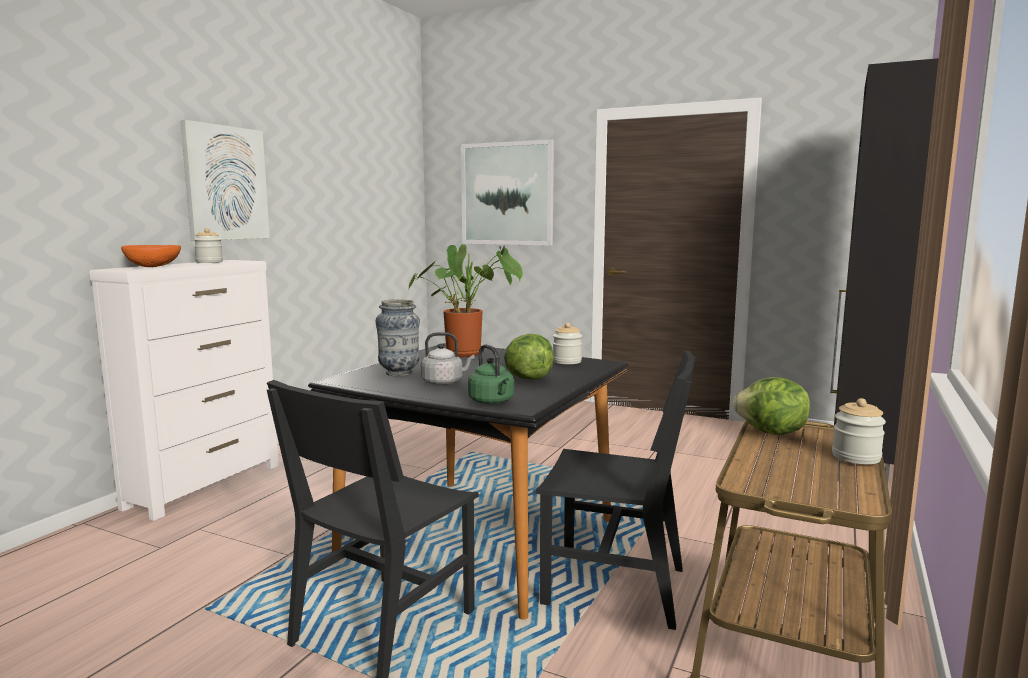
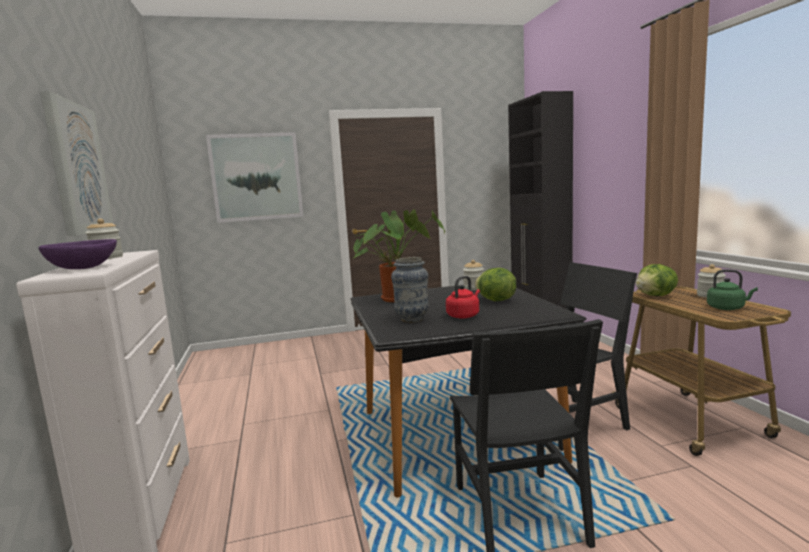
camera: 40 degrees left, 0 degrees up
orange bowl [121,245,181,267] -> purple bowl [38,239,117,269]
grey kettle [421,332,475,385] -> red kettle [446,276,480,319]
green kettle [468,344,514,404] -> green kettle moved to [707,269,758,310]

